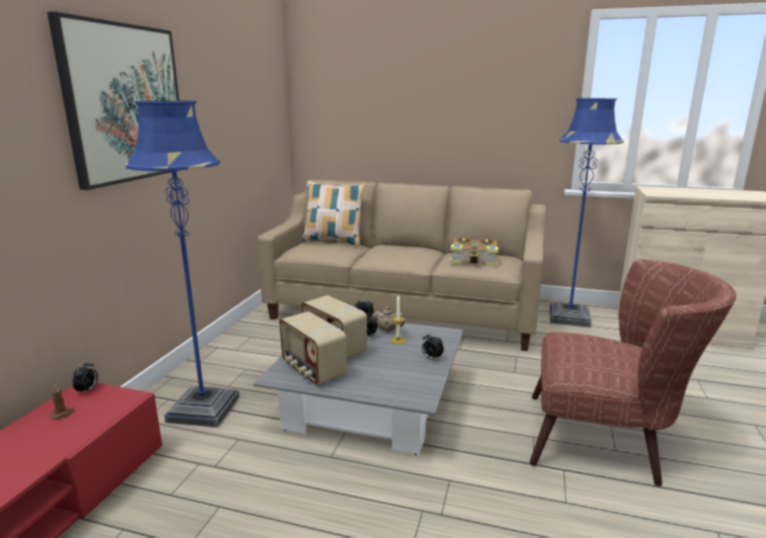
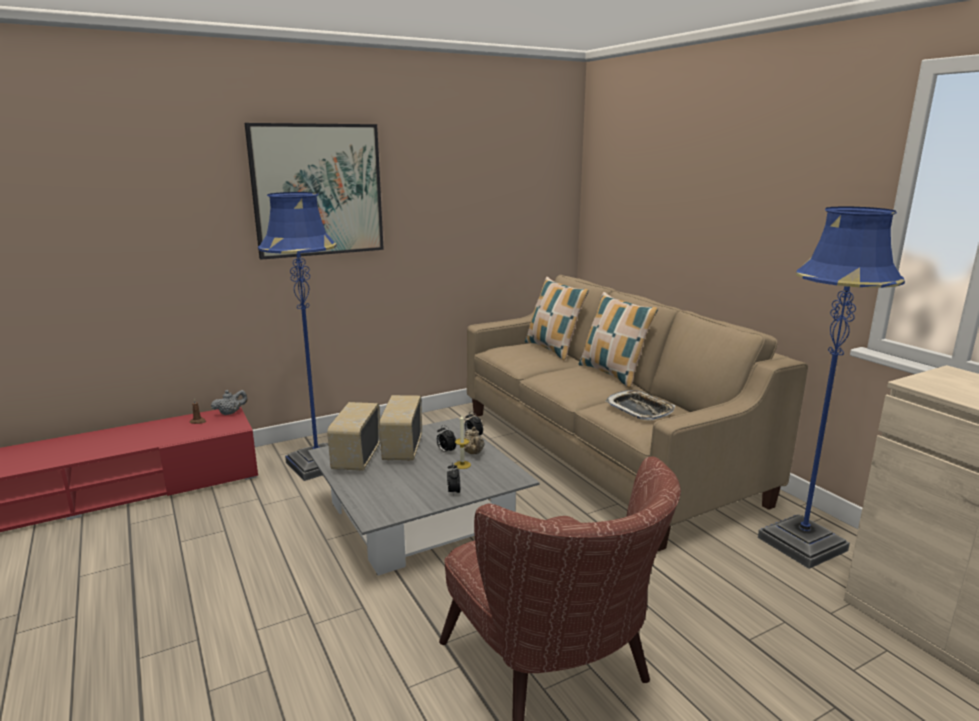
camera: 45 degrees right, 0 degrees up
alarm clock [72,360,98,394] -> grey teapot [211,390,247,415]
book [450,238,498,266] -> tray [605,390,676,421]
none -> pillow [579,292,658,388]

